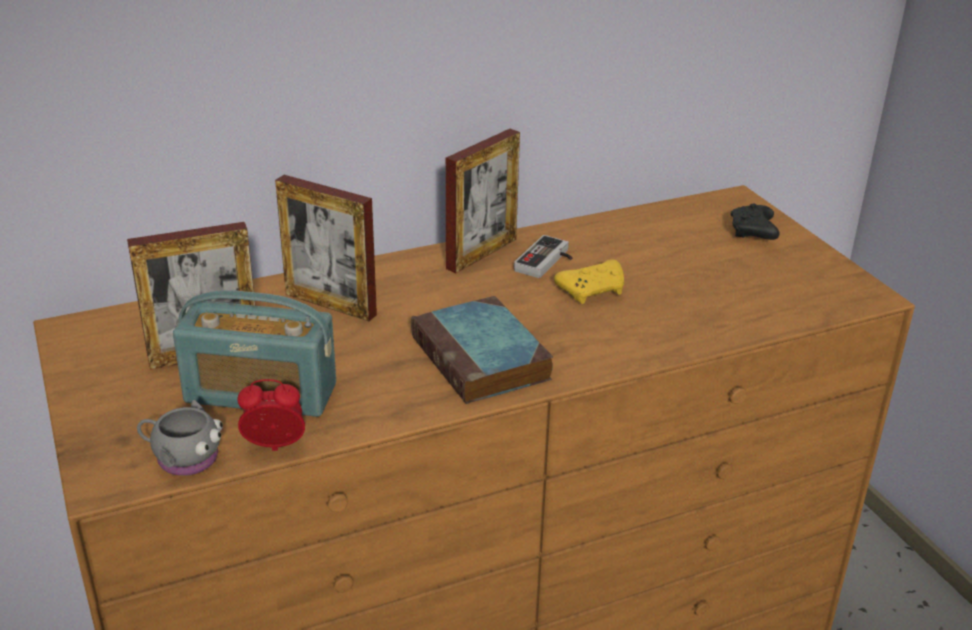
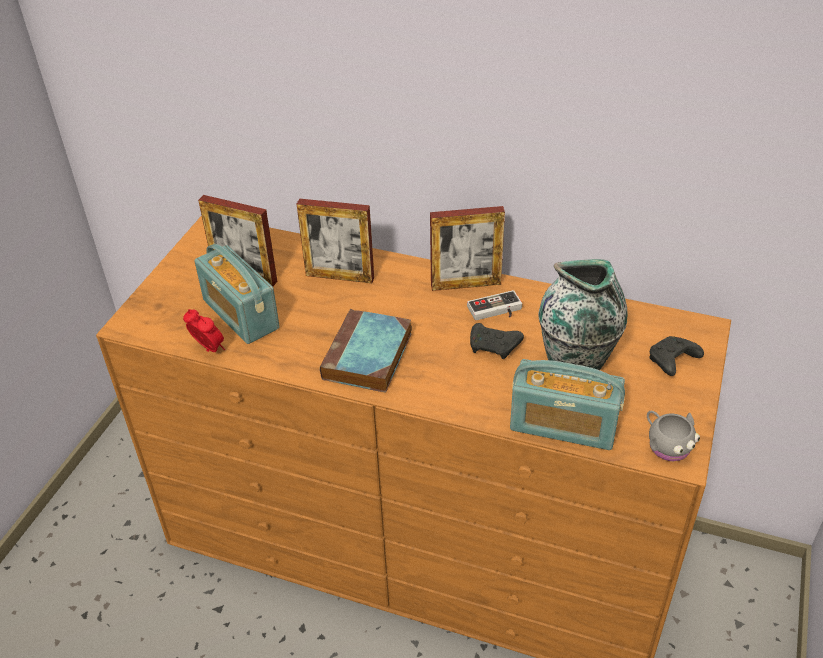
camera: 45 degrees right, 10 degrees up
grey mug [137,400,223,476] -> grey mug moved to [647,411,700,461]
picture frame [275,175,377,321] -> picture frame turned 60 degrees counterclockwise [297,198,374,283]
yellow game controller [554,259,624,304] -> black game controller [470,323,524,359]
none -> radio [510,359,625,450]
none -> vase [538,259,628,370]

